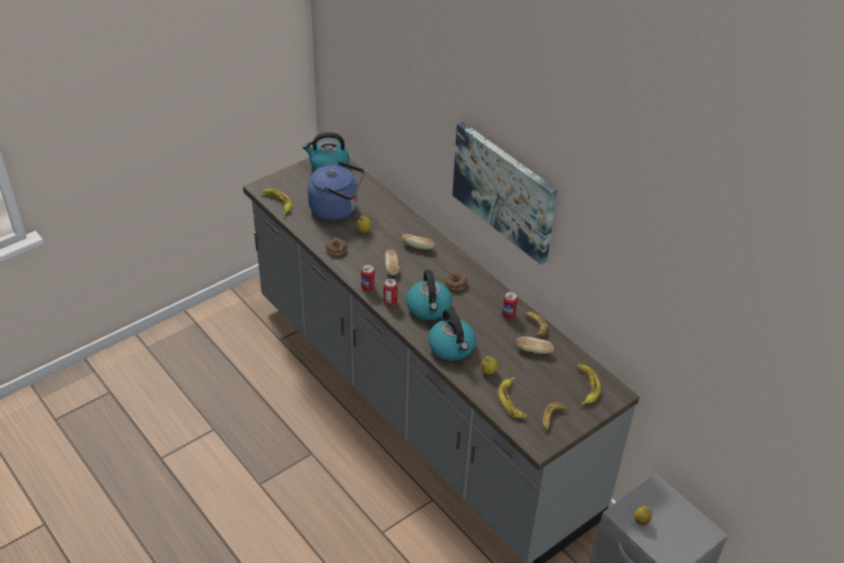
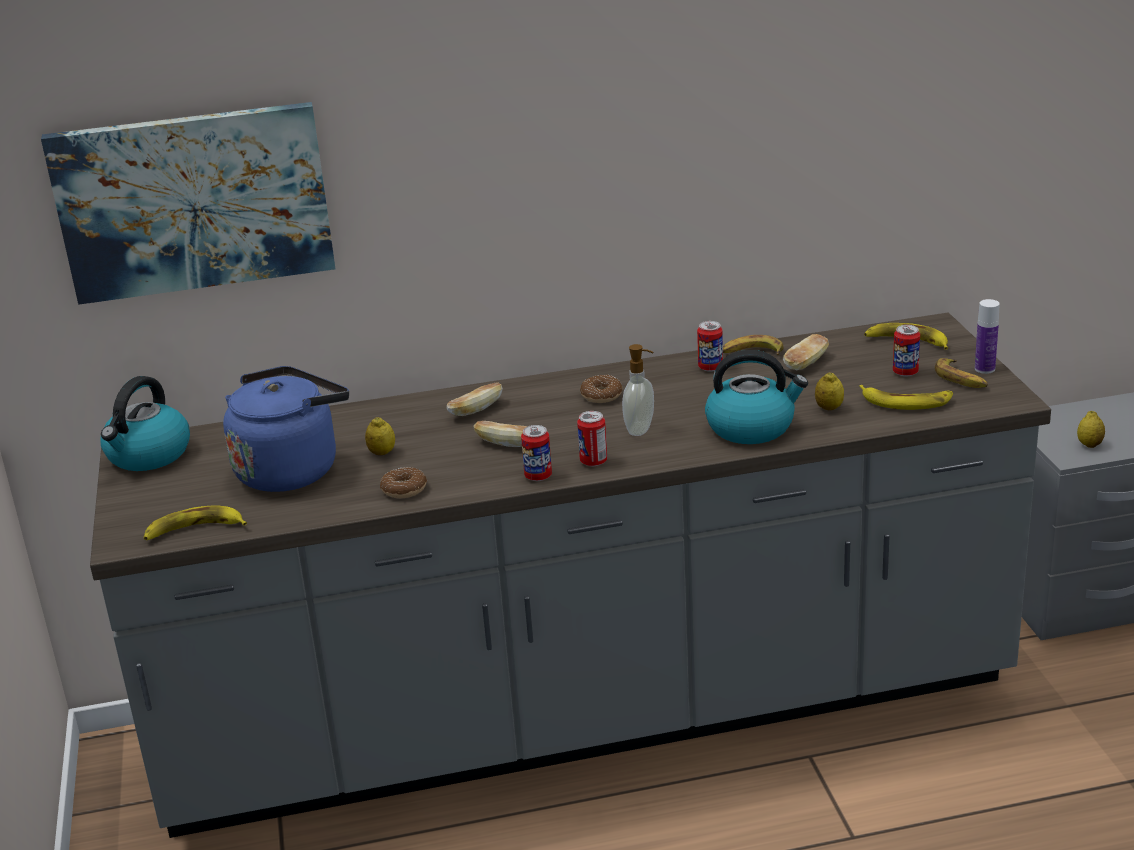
camera: 60 degrees left, 15 degrees down
kettle [406,270,452,320] -> soap dispenser [622,344,654,436]
picture [452,122,557,265] -> picture moved to [41,102,336,305]
none -> can [893,325,920,377]
none -> bottle [975,299,1000,374]

